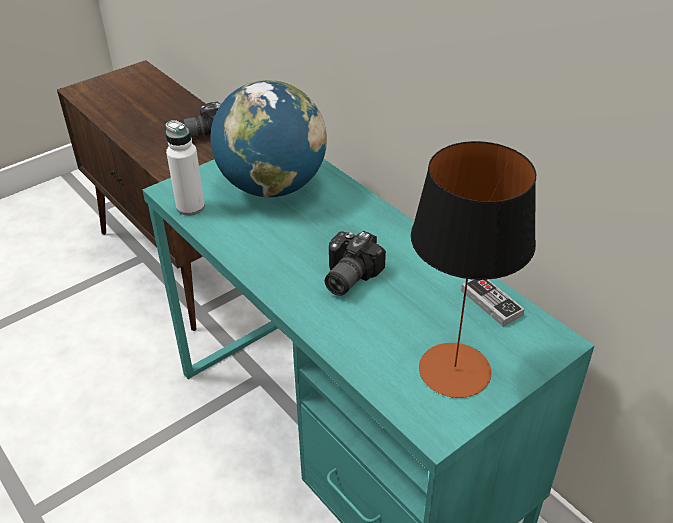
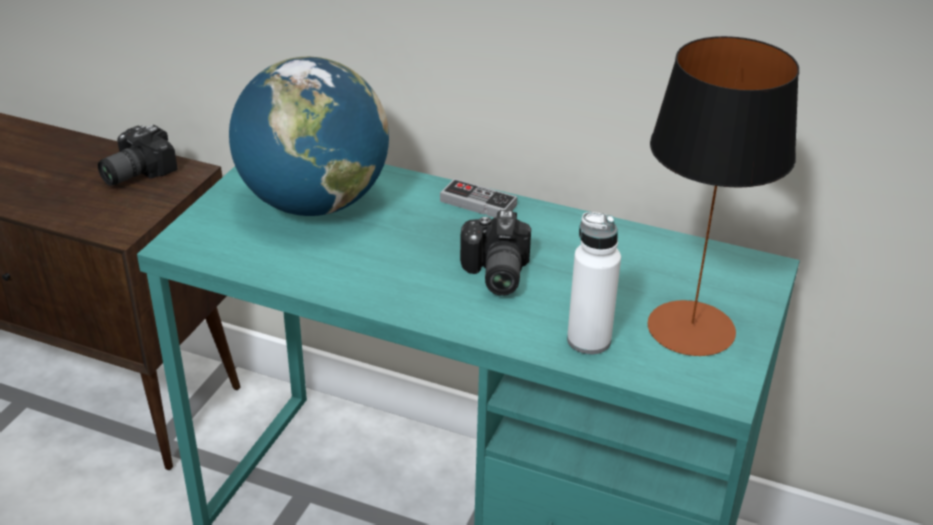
camera: 30 degrees left, 5 degrees down
white bottle [166,120,205,216] -> white bottle moved to [567,212,621,355]
game controller [461,279,525,327] -> game controller moved to [440,179,517,218]

